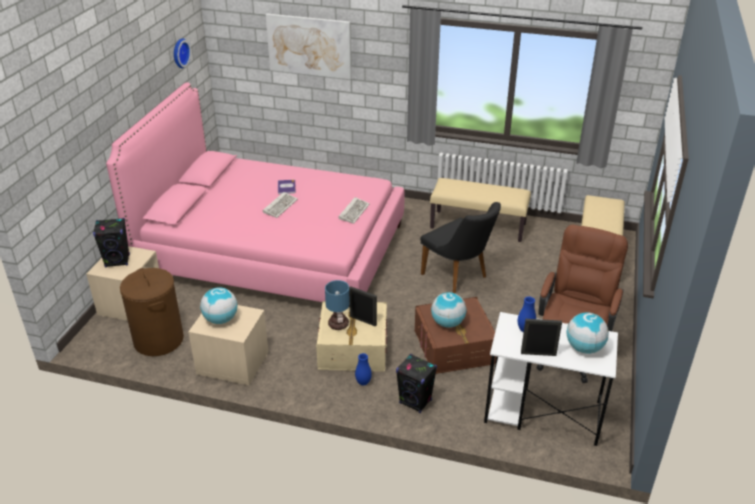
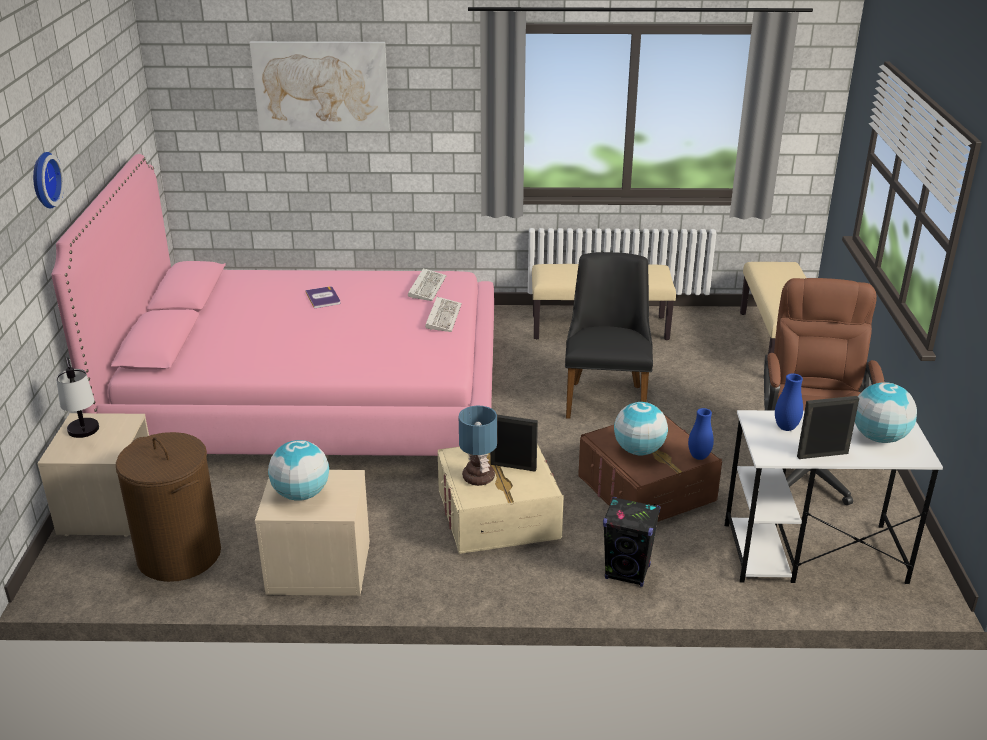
camera: 15 degrees left, 5 degrees down
black speaker [93,218,130,268] -> table lamp [56,357,99,438]
wall clock [174,38,191,68] -> wall clock moved to [33,152,64,209]
keyboard [263,192,298,218] -> keyboard moved to [408,268,447,301]
blue vase [355,353,372,385] -> blue vase moved to [688,408,714,460]
black chair [420,202,501,294] -> black chair turned 120 degrees counterclockwise [565,252,653,419]

